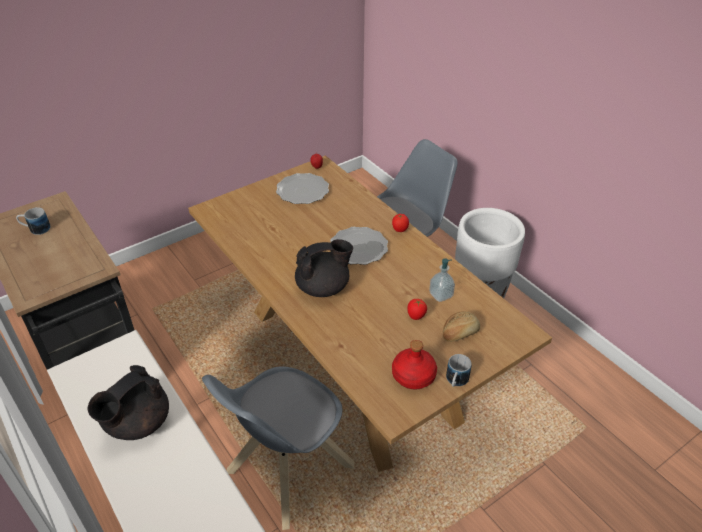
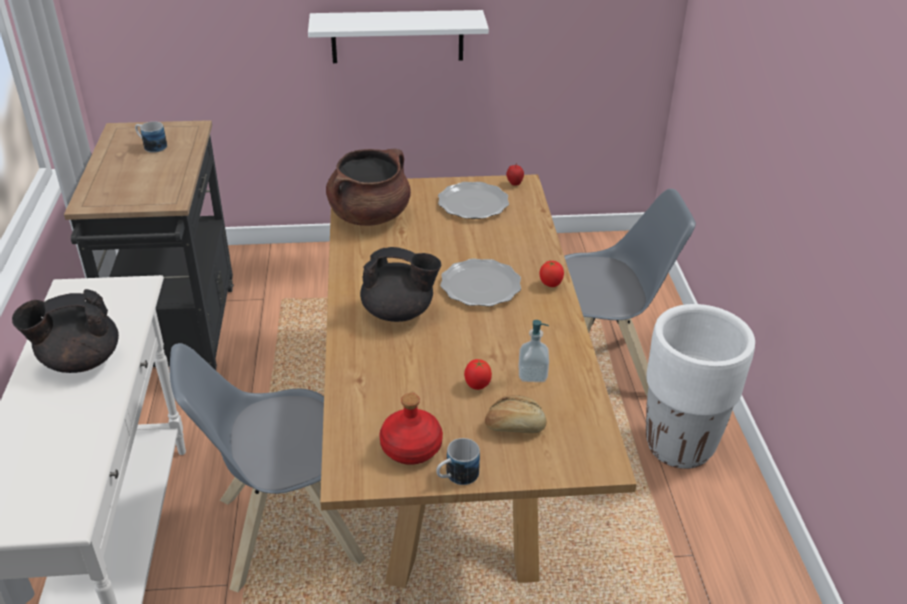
camera: 30 degrees right, 5 degrees down
none -> white shelf [308,10,489,63]
none -> brown cooking pot [326,149,411,226]

